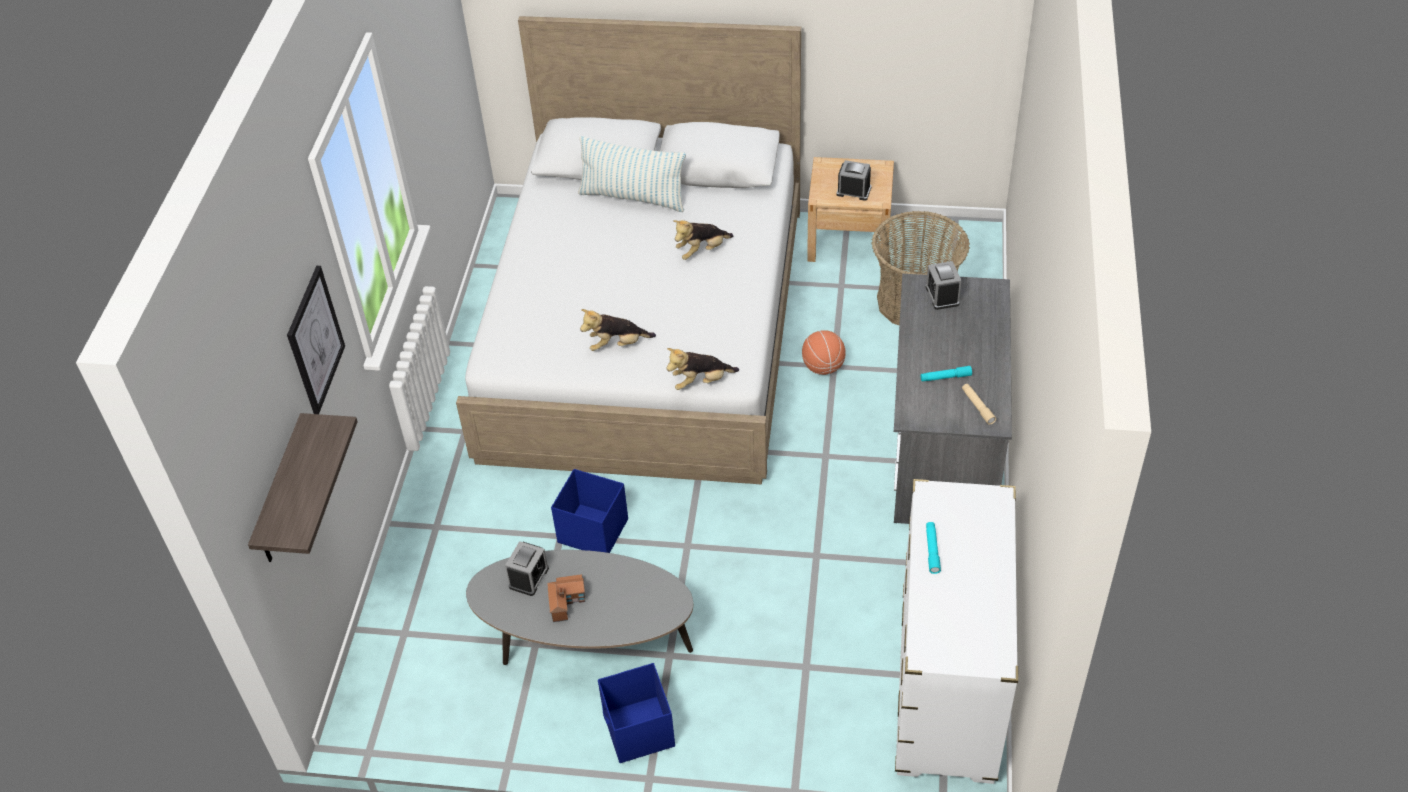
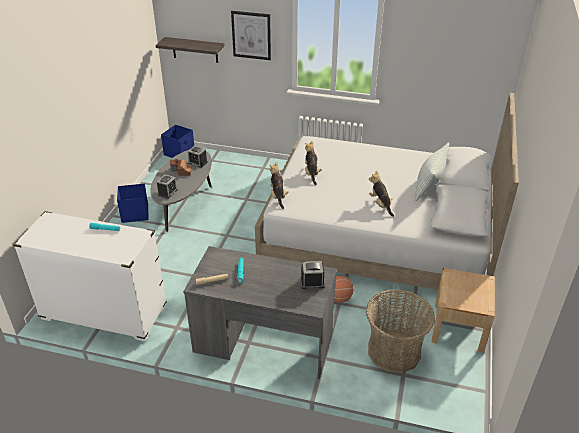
camera: 95 degrees right, 10 degrees down
blue storage box [551,469,628,553] -> blue storage box moved to [161,125,194,158]
alarm clock [836,160,871,201] -> alarm clock moved to [157,174,178,199]

